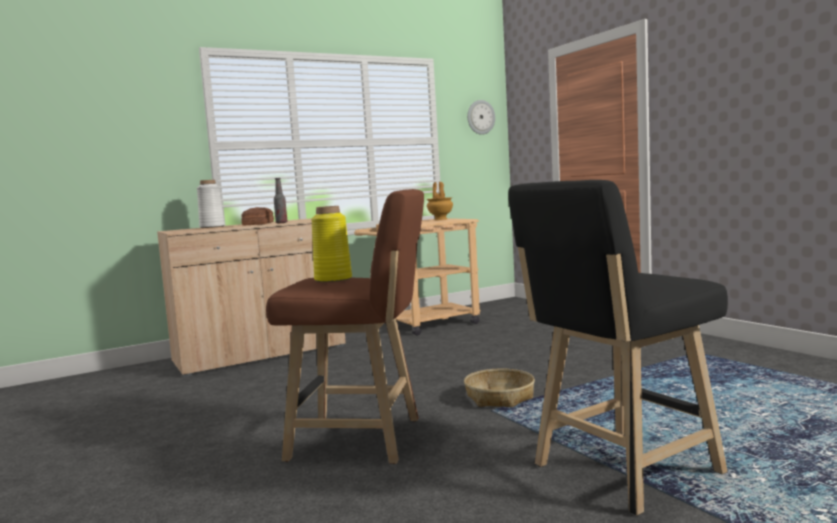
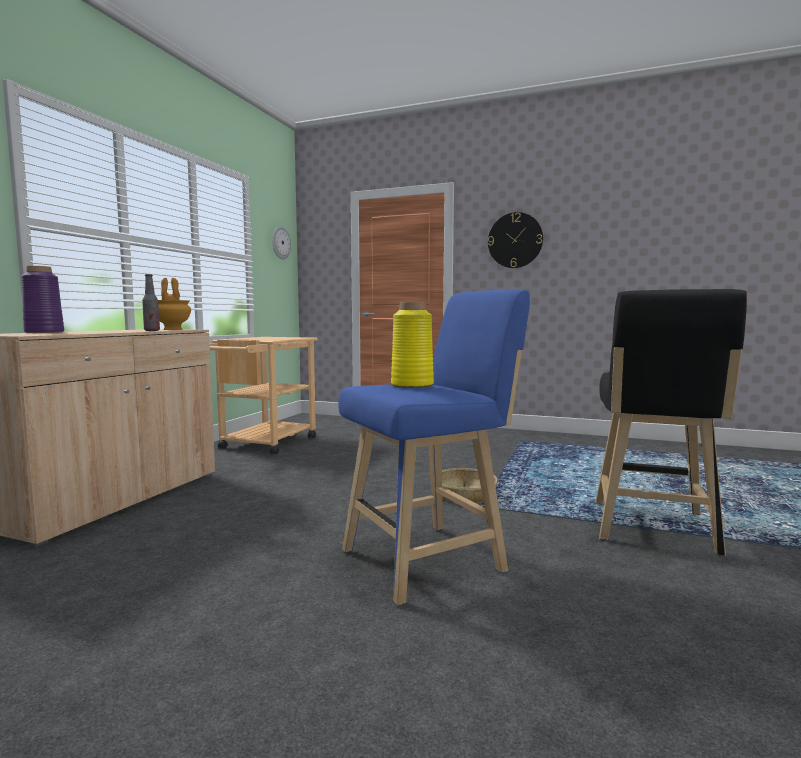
camera: 40 degrees left, 0 degrees up
white vase [197,180,225,228] -> purple vase [21,266,64,333]
bread [241,207,274,225] -> none
brown stool [266,189,424,464] -> blue stool [338,289,530,605]
brown vase [427,182,453,220] -> brown vase moved to [158,278,191,330]
none -> wall clock [488,212,543,268]

